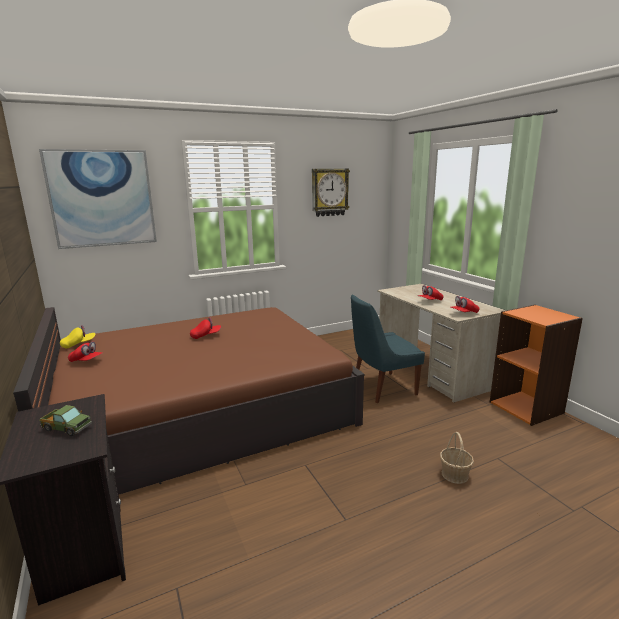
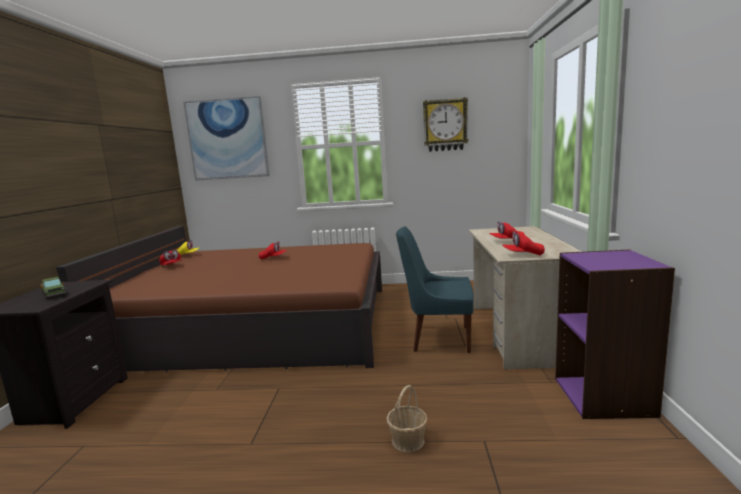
camera: 30 degrees right, 5 degrees down
orange bookcase [490,305,583,426] -> purple bookcase [555,250,675,419]

